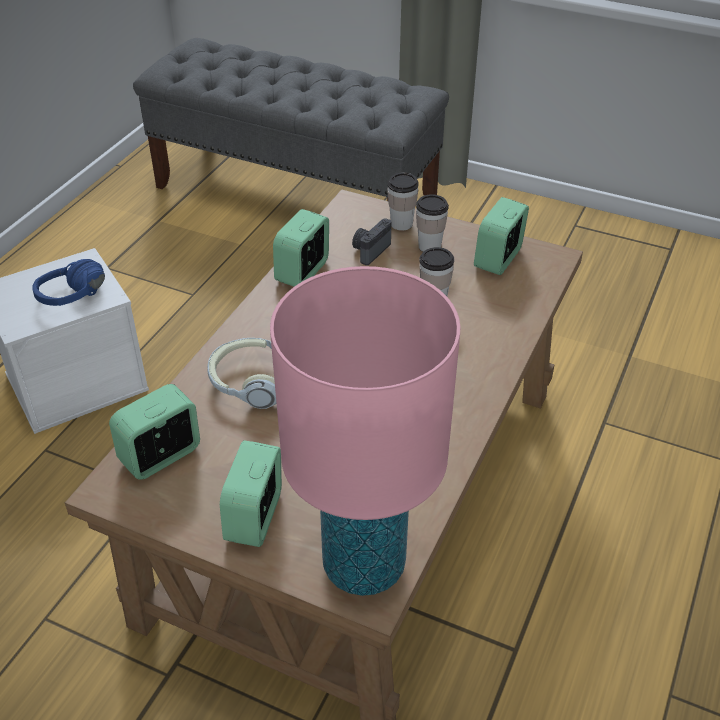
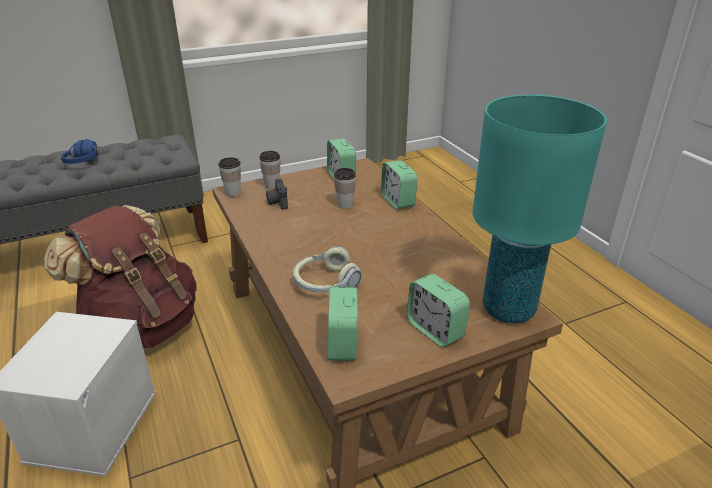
camera: 50 degrees left, 10 degrees down
blue headphones [32,259,105,306] -> blue headphones moved to [61,139,98,164]
pink table lamp [270,266,461,596] -> turquoise table lamp [473,94,607,324]
alarm clock [273,209,329,287] -> alarm clock moved to [381,160,418,209]
cup [416,194,449,252] -> cup moved to [218,157,241,197]
none -> brown backpack [44,205,196,348]

